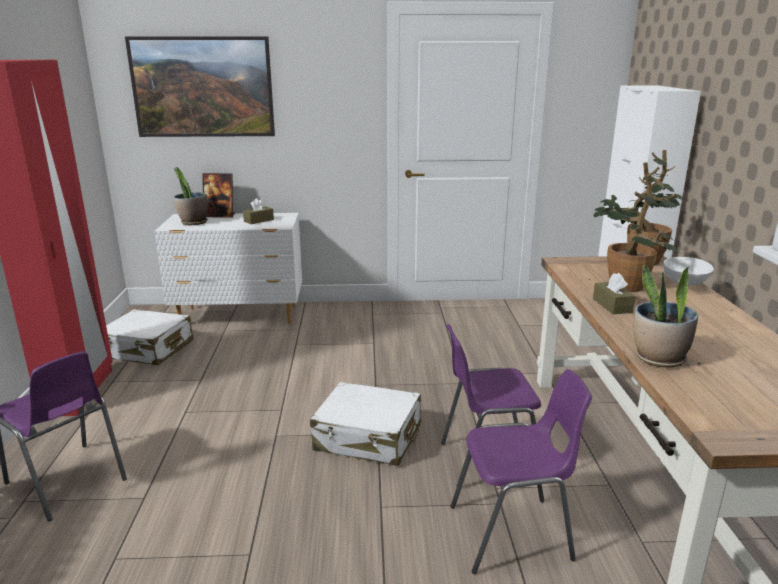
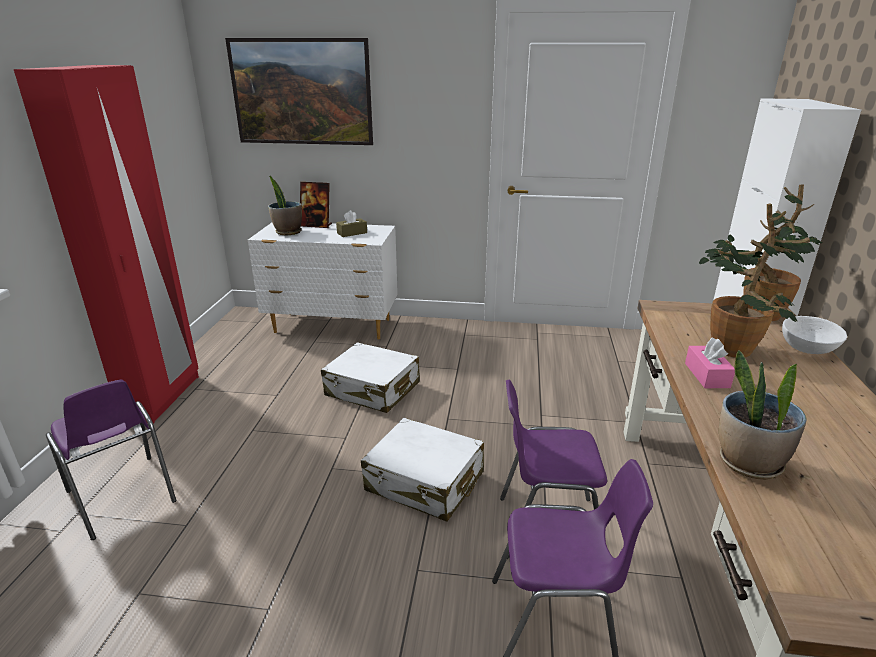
camera: 10 degrees right, 5 degrees up
white suitcase [106,309,194,365] -> white suitcase moved to [321,342,420,413]
brown tissue box [593,273,636,314] -> pink tissue box [685,338,735,388]

